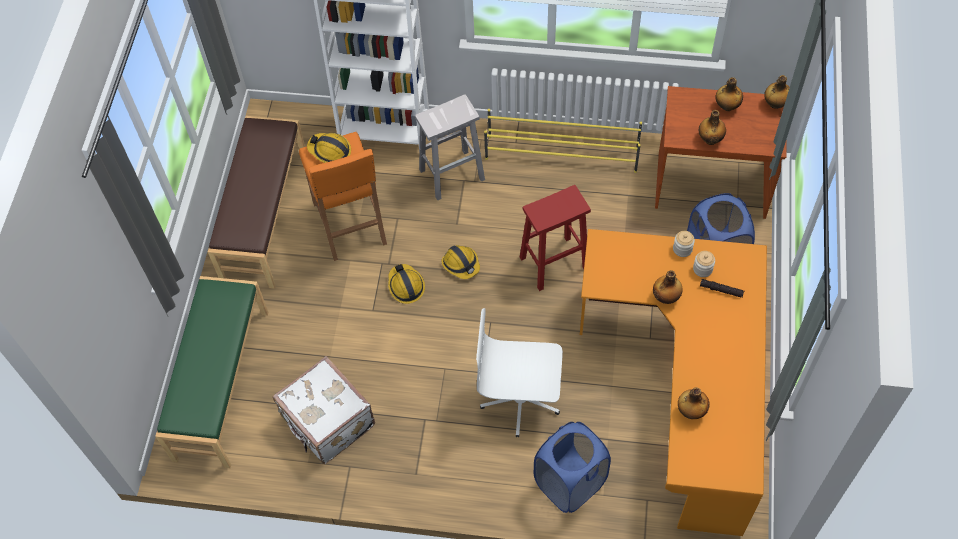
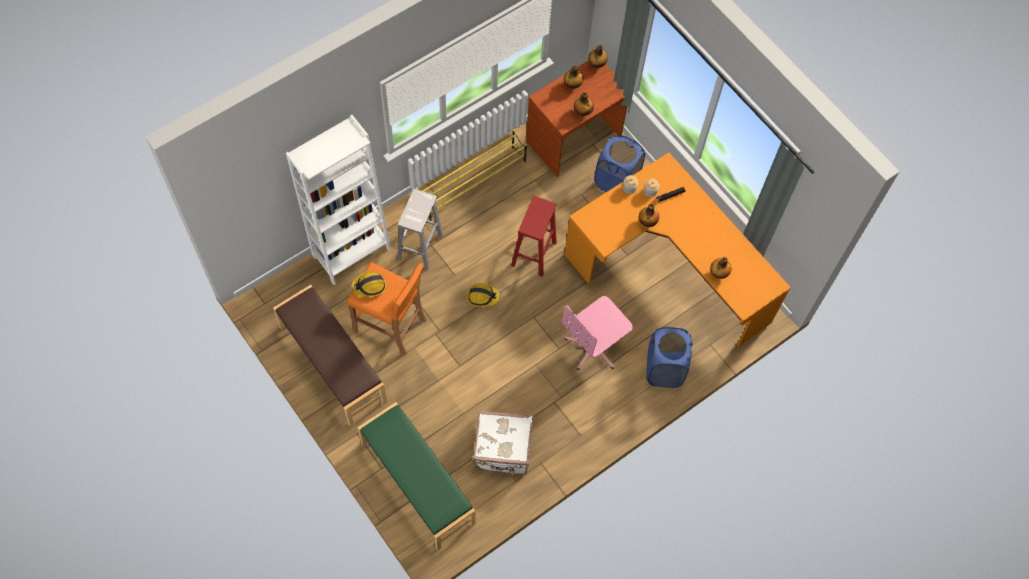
camera: 50 degrees left, 5 degrees up
hard hat [388,264,425,304] -> none
white office chair [476,308,563,437] -> pink office chair [562,296,634,370]

